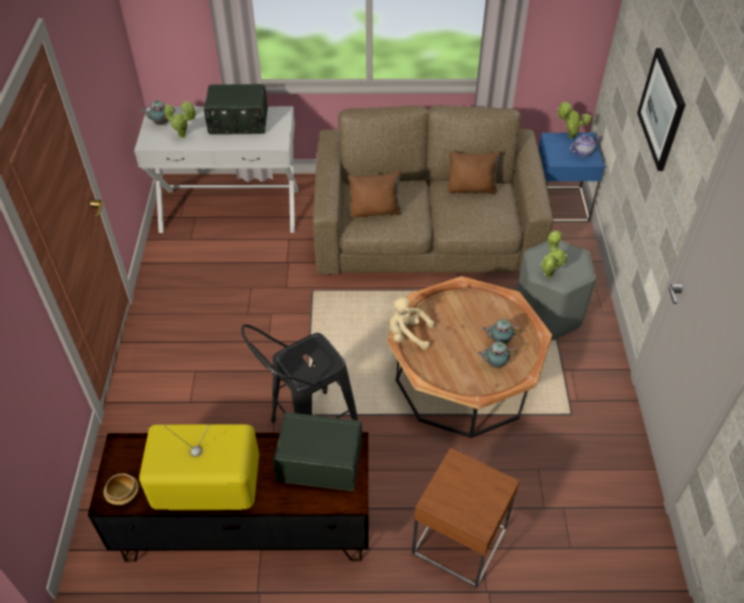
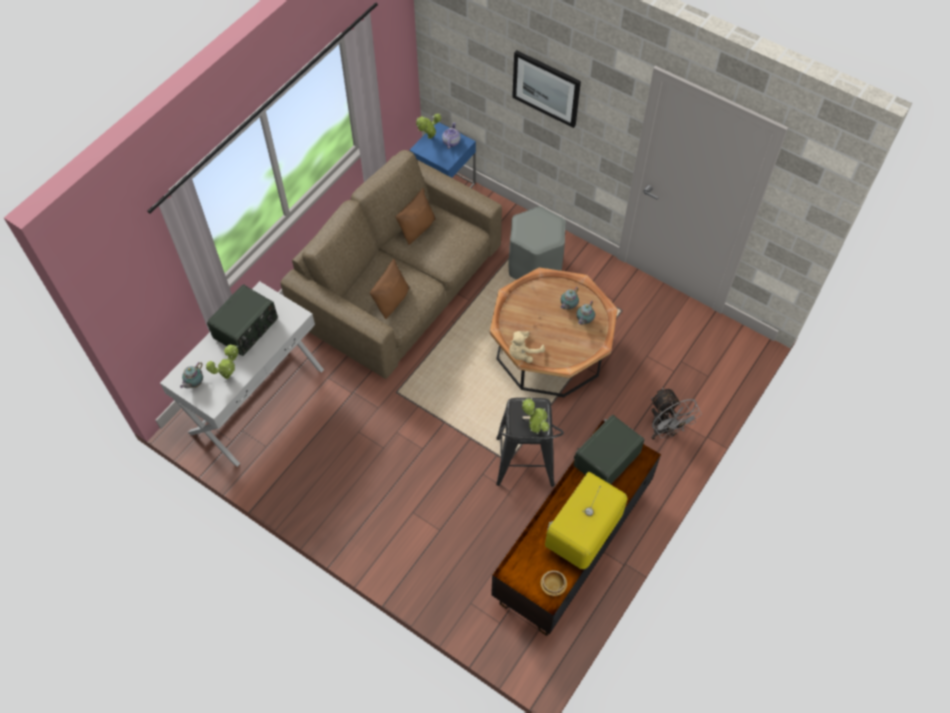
camera: 55 degrees left, 10 degrees up
brown side table [412,448,520,588] -> grey fan [651,388,702,440]
potted plant [540,231,567,278] -> potted plant moved to [522,398,550,434]

